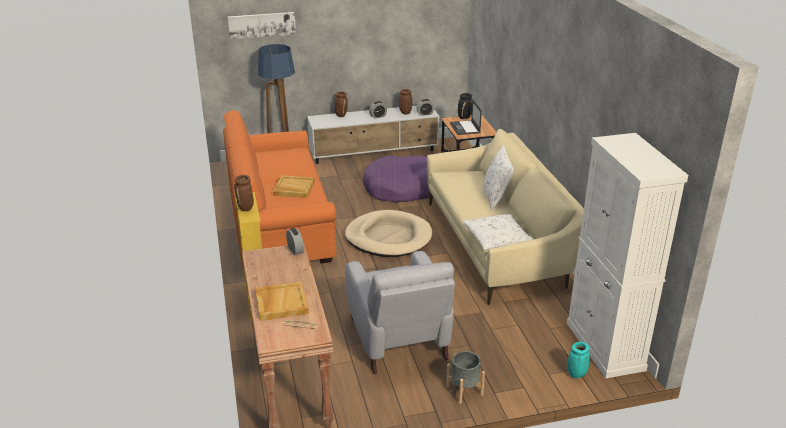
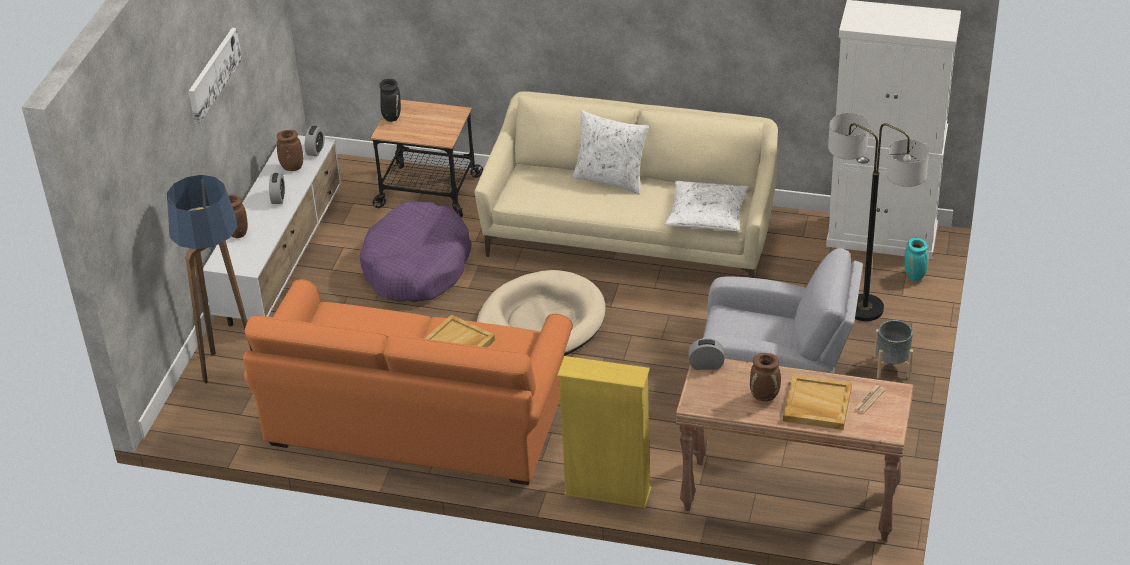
camera: 60 degrees left, 10 degrees up
picture [228,12,296,39] -> picture moved to [189,28,242,124]
brown vase [234,175,254,211] -> brown vase moved to [750,353,781,401]
laptop [450,100,482,135] -> none
none -> floor lamp [828,113,929,321]

